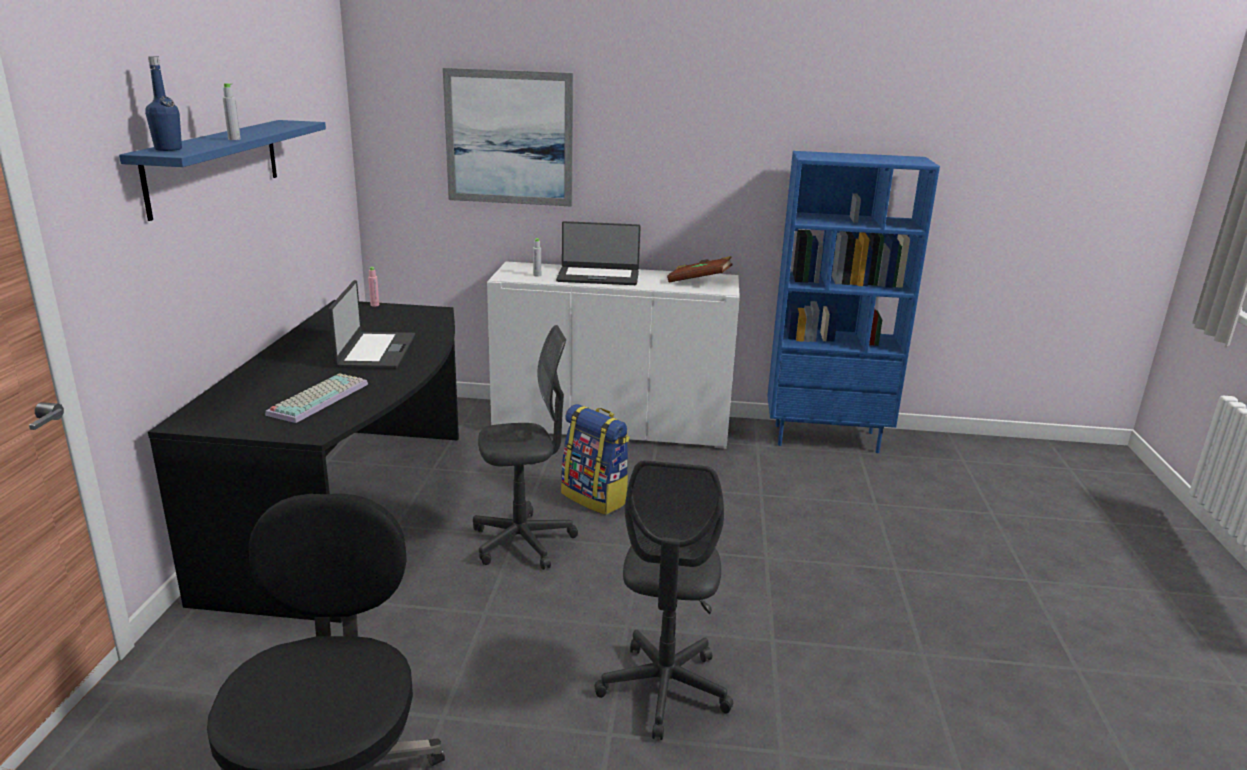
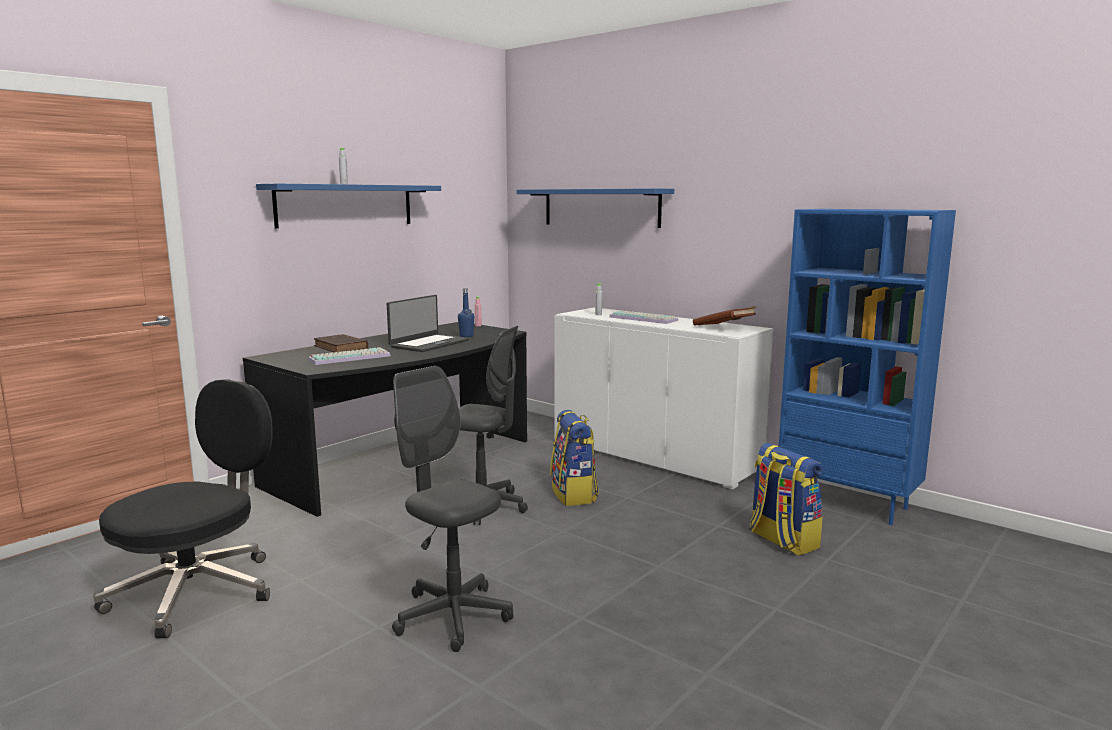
camera: 35 degrees right, 10 degrees down
blue bottle [145,56,182,151] -> blue bottle moved to [458,288,474,337]
picture [443,68,573,207] -> blue shelf [517,188,674,228]
laptop [556,221,641,285] -> keyboard [609,310,678,324]
grey office chair [594,460,733,740] -> grey office chair turned 90 degrees clockwise [392,366,514,652]
none -> brown book [314,334,368,352]
none -> backpack [749,443,823,556]

